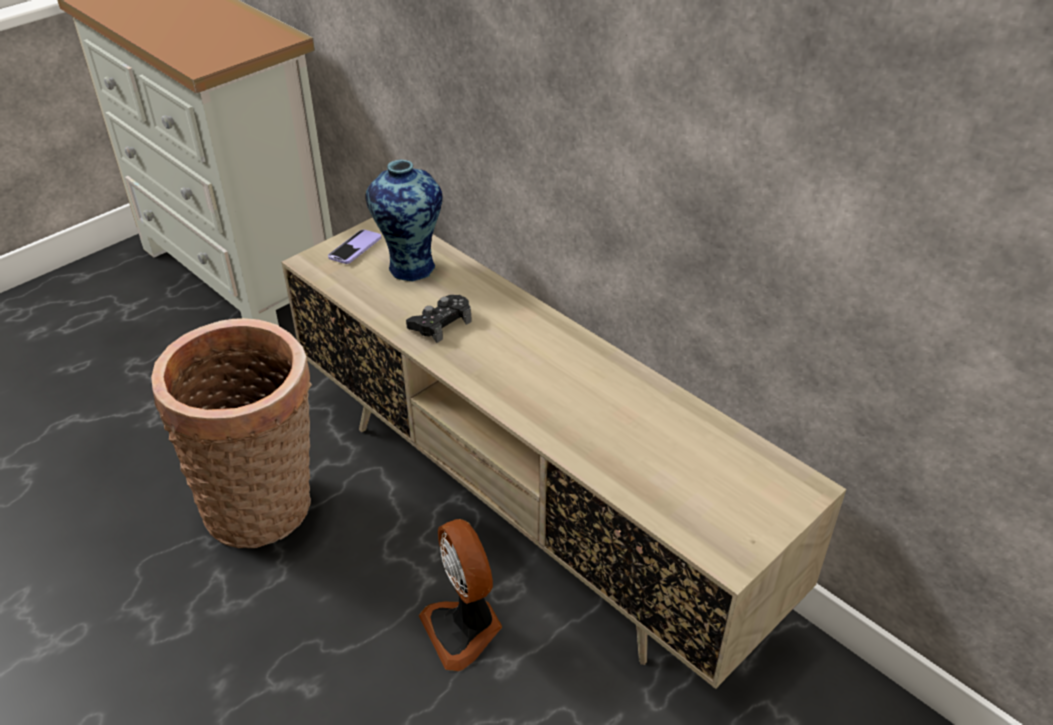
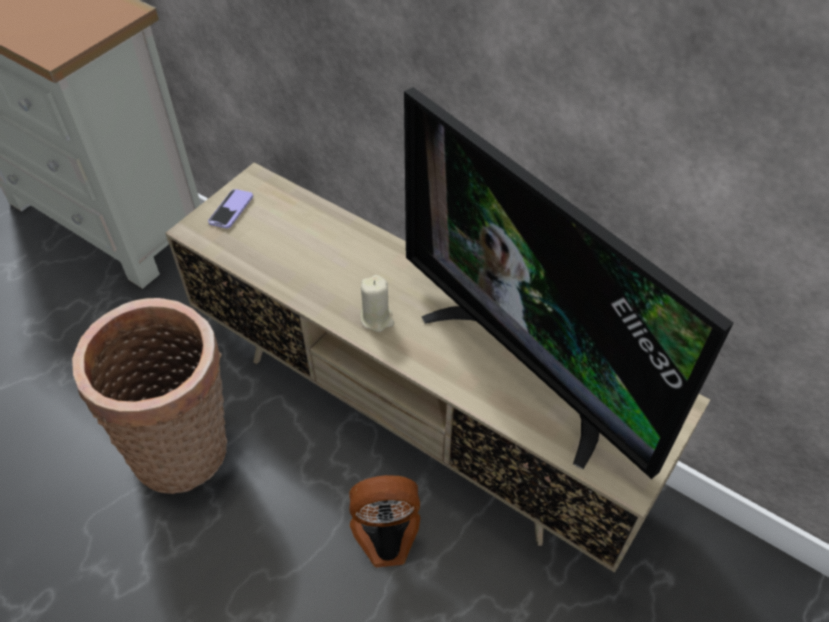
camera: 10 degrees left, 10 degrees up
vase [366,160,443,281] -> none
black game controller [406,295,472,343] -> none
fan [419,519,502,671] -> fan turned 120 degrees clockwise [349,475,420,568]
none -> beige candle [360,275,394,332]
none -> television [404,87,734,479]

